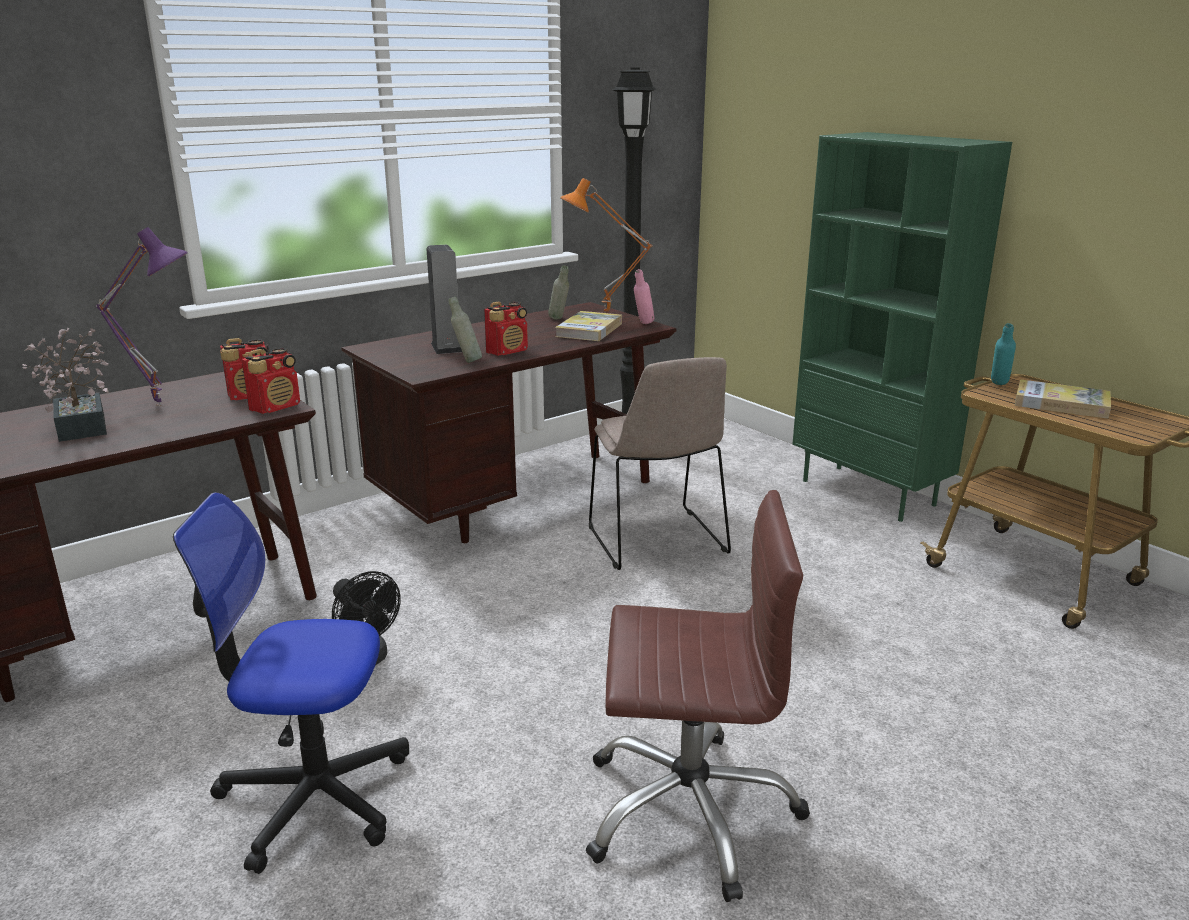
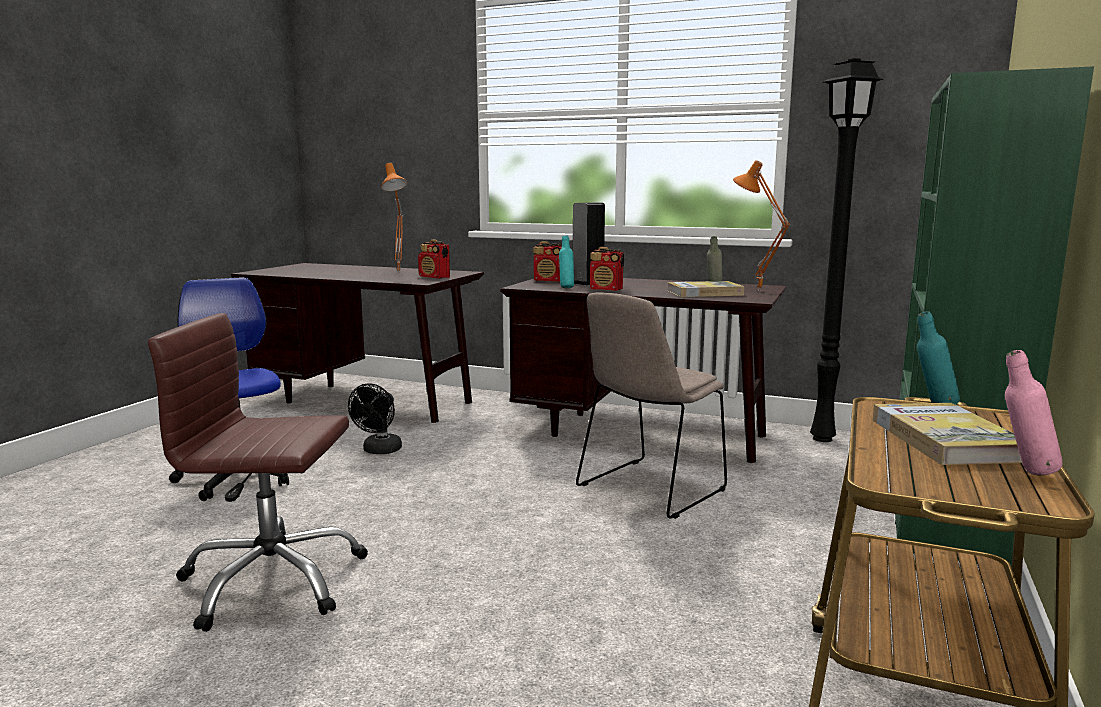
camera: 60 degrees right, 10 degrees down
potted plant [22,327,109,442] -> none
purple table lamp [96,227,188,407] -> orange table lamp [381,163,407,274]
radio [242,348,300,414] -> radio moved to [533,241,562,282]
grey bottle [449,297,482,363] -> turquoise bottle [559,235,574,288]
brown office chair [586,490,810,902] -> brown office chair turned 120 degrees clockwise [148,313,368,632]
pink bottle [634,269,654,324] -> pink bottle moved to [1005,350,1062,476]

